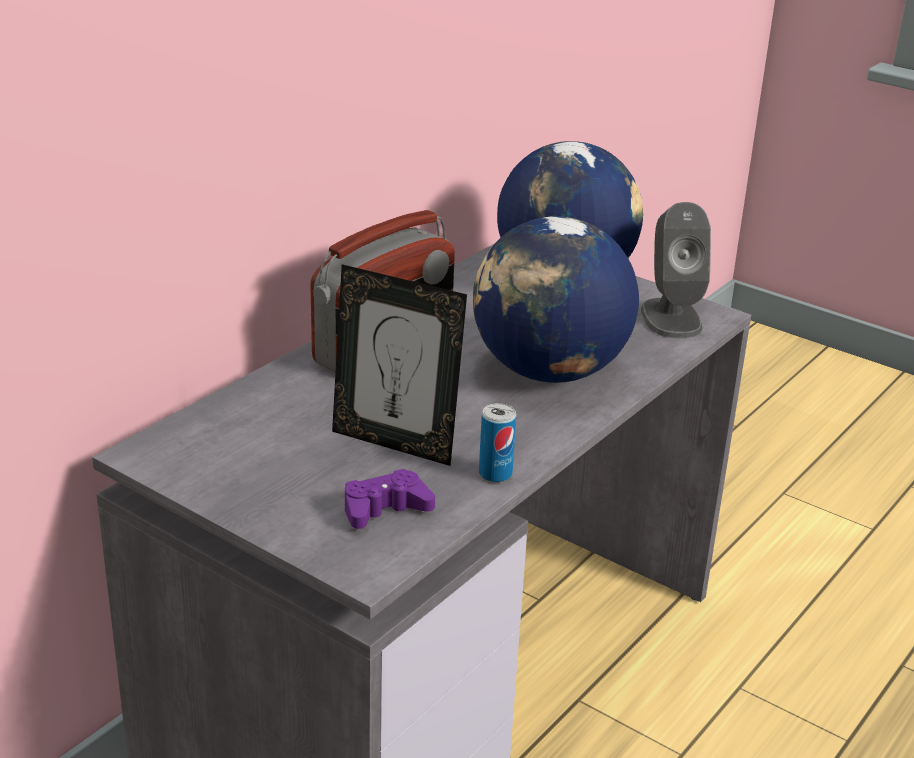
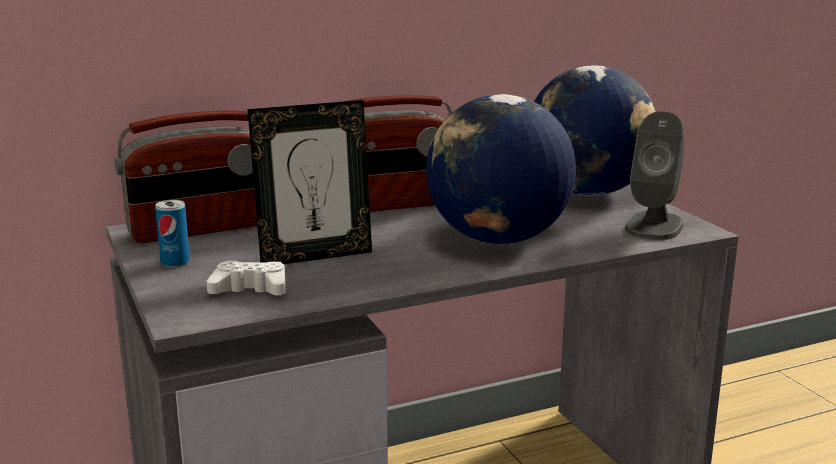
camera: 30 degrees right, 10 degrees down
picture frame [332,264,467,466] -> picture frame turned 75 degrees counterclockwise [247,100,372,264]
purple game controller [345,469,435,529] -> white game controller [207,261,286,295]
can [479,403,516,483] -> can moved to [155,200,190,267]
none -> radio [114,110,257,243]

